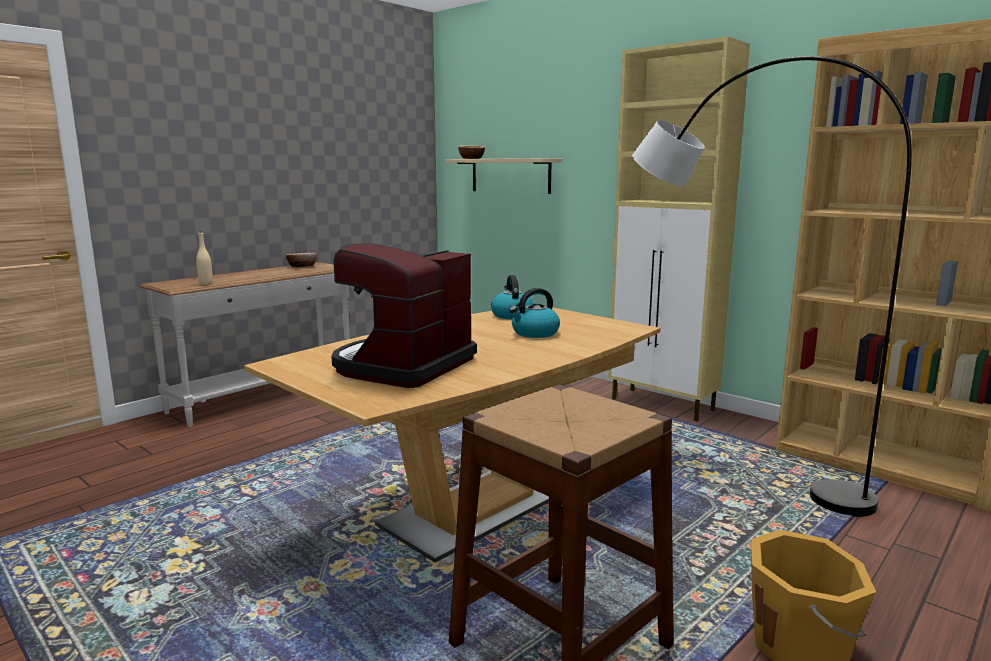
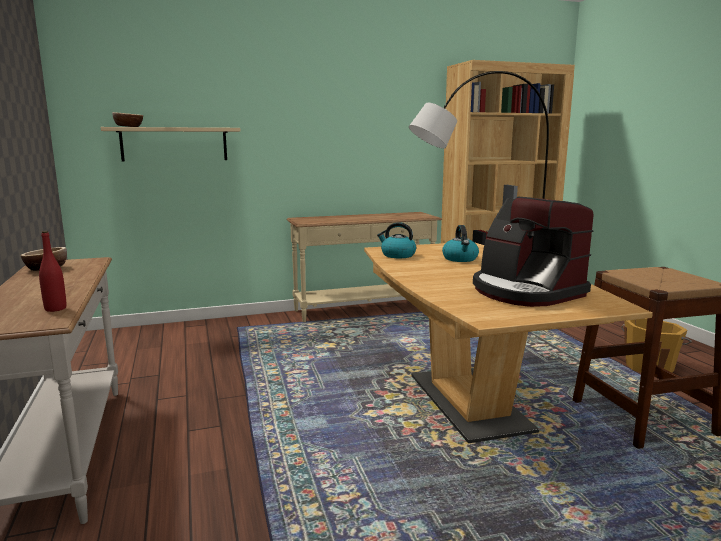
camera: 60 degrees left, 0 degrees up
beige bottle [196,231,213,285] -> red bottle [39,231,66,312]
beige cabinet [608,37,750,421] -> beige console table [287,212,442,322]

